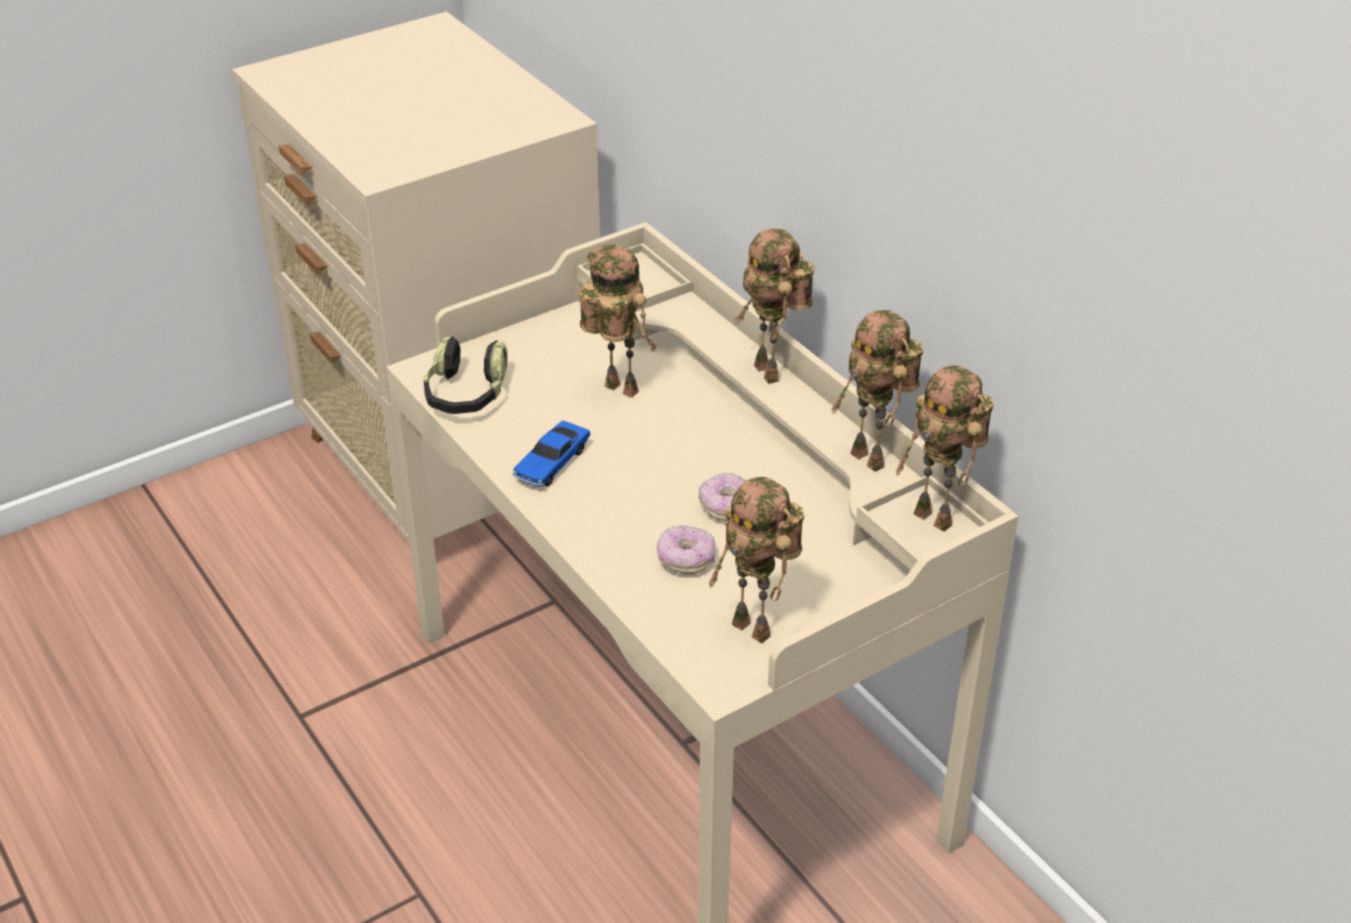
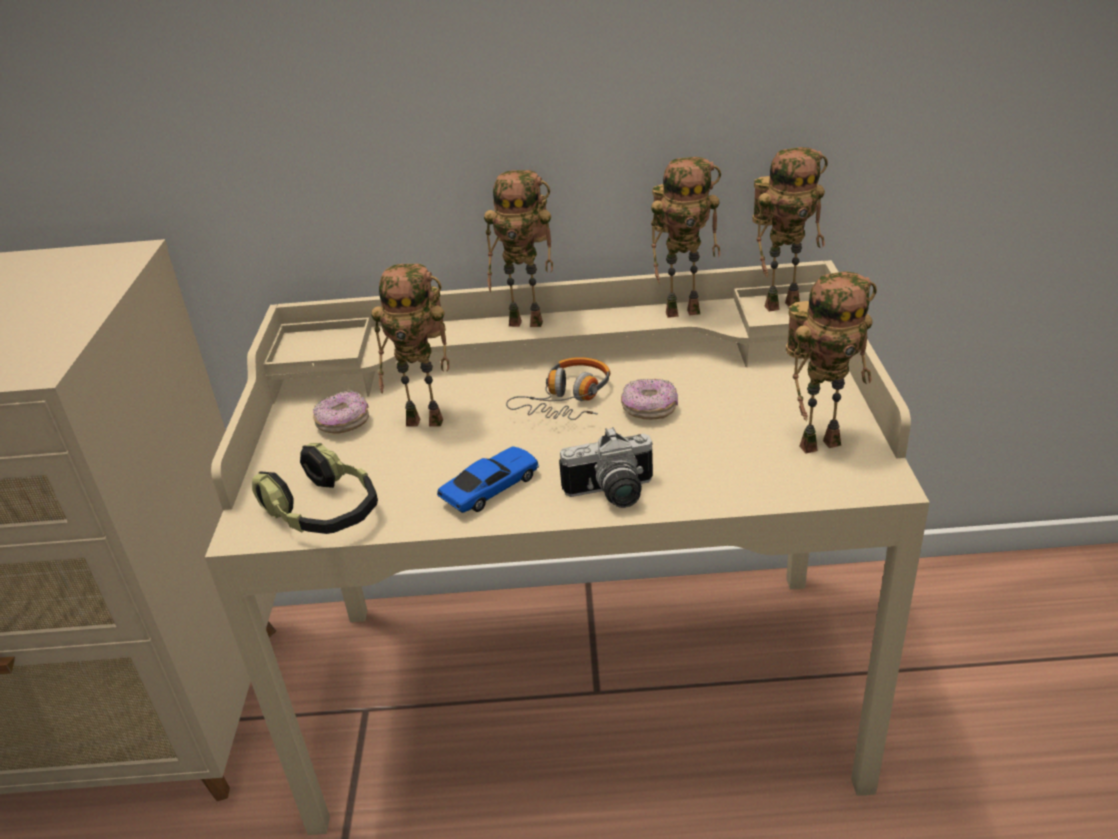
camera: 55 degrees left, 5 degrees down
toy car [513,421,590,487] -> toy car turned 105 degrees counterclockwise [437,446,539,513]
toy robot [579,244,657,398] -> toy robot turned 150 degrees counterclockwise [371,264,449,426]
donut [656,525,716,574] -> donut moved to [313,390,369,433]
none -> headphones [506,357,610,420]
none -> camera [559,427,653,508]

